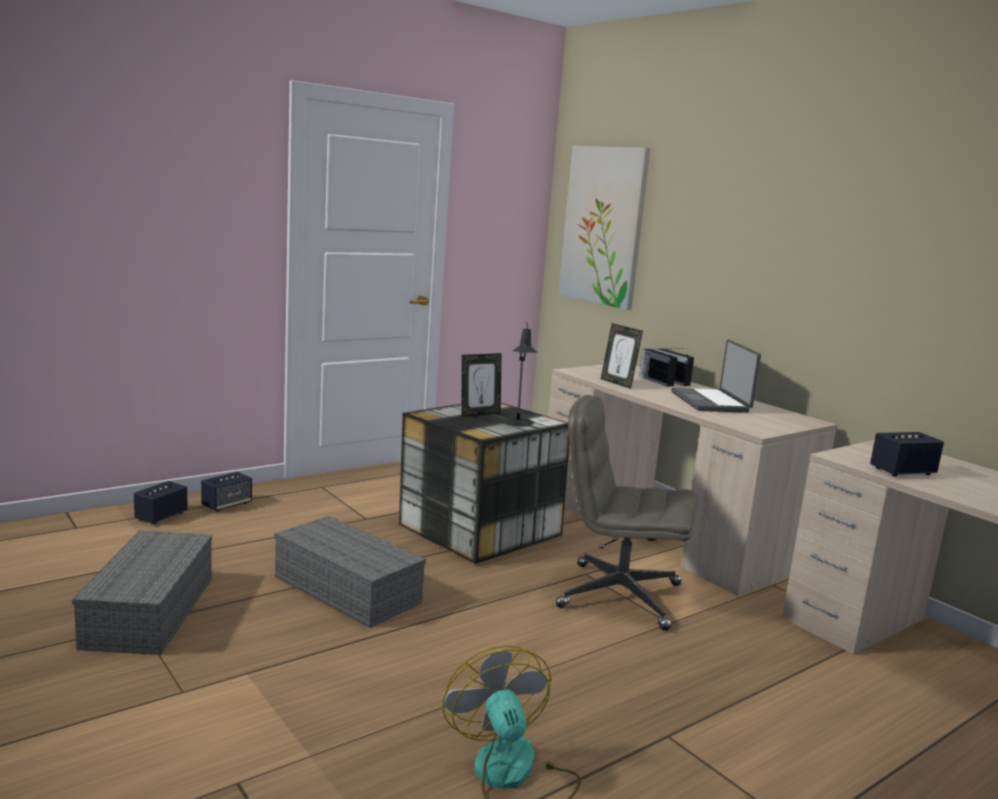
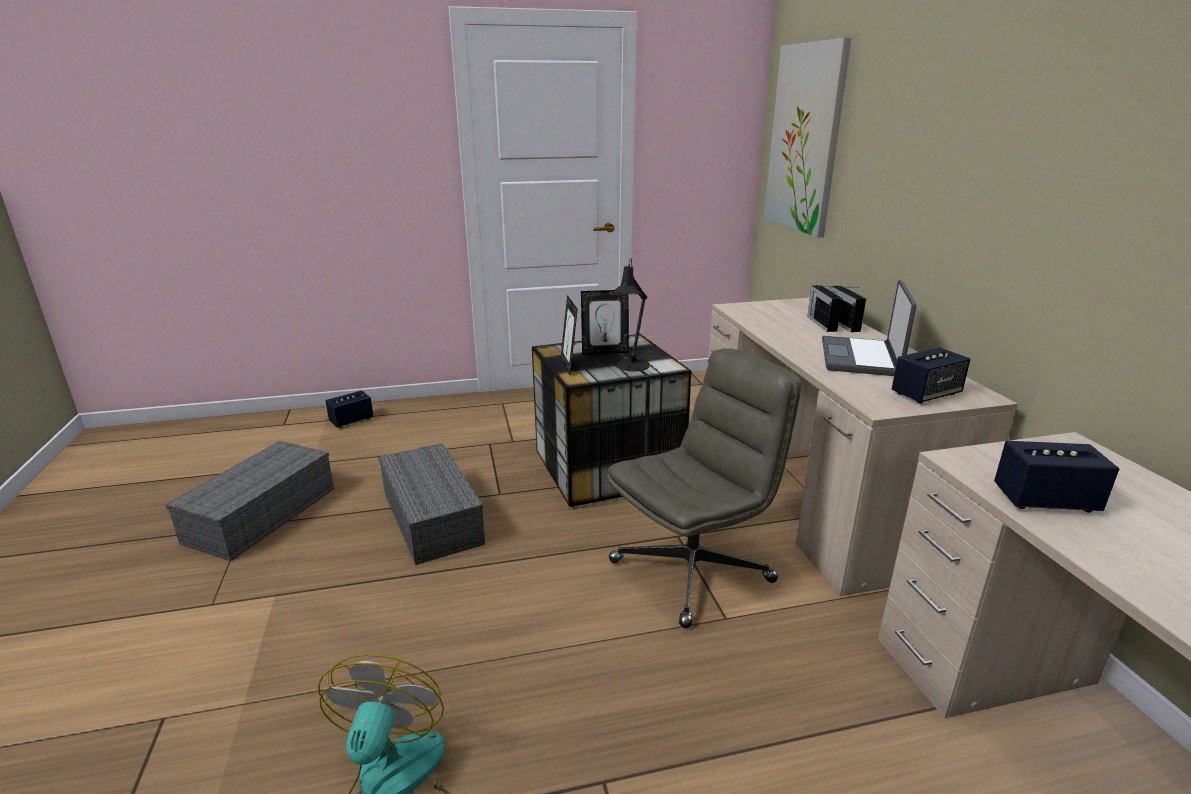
camera: 25 degrees right, 10 degrees up
speaker [201,472,252,512] -> speaker moved to [892,347,970,404]
grey office chair [556,395,698,631] -> grey office chair turned 105 degrees clockwise [607,348,801,628]
picture frame [601,323,643,389] -> picture frame moved to [561,295,578,375]

